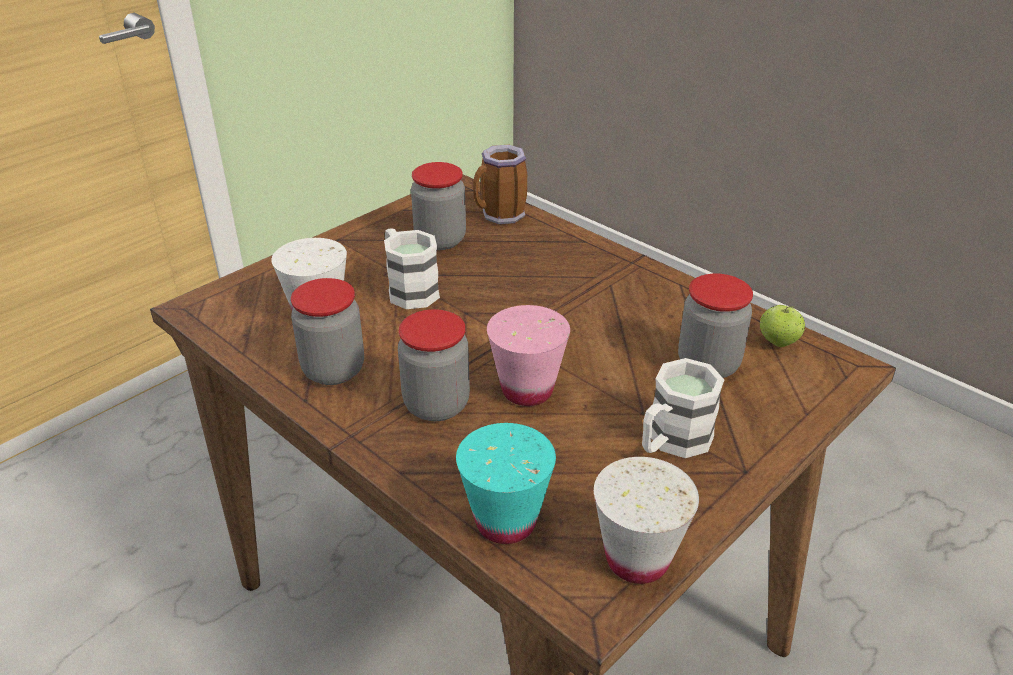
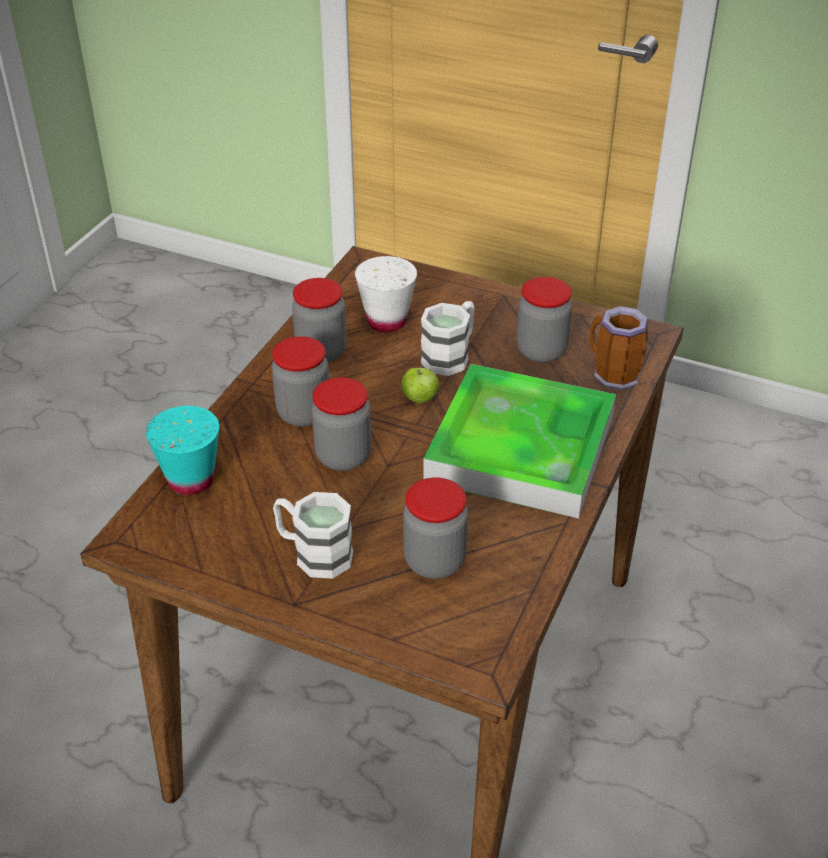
camera: 70 degrees right, 5 degrees up
pink cup [487,305,570,406] -> jar [311,377,372,471]
white cup [594,457,699,584] -> none
apple [760,305,805,347] -> apple moved to [401,367,439,403]
none -> tray [423,364,616,518]

